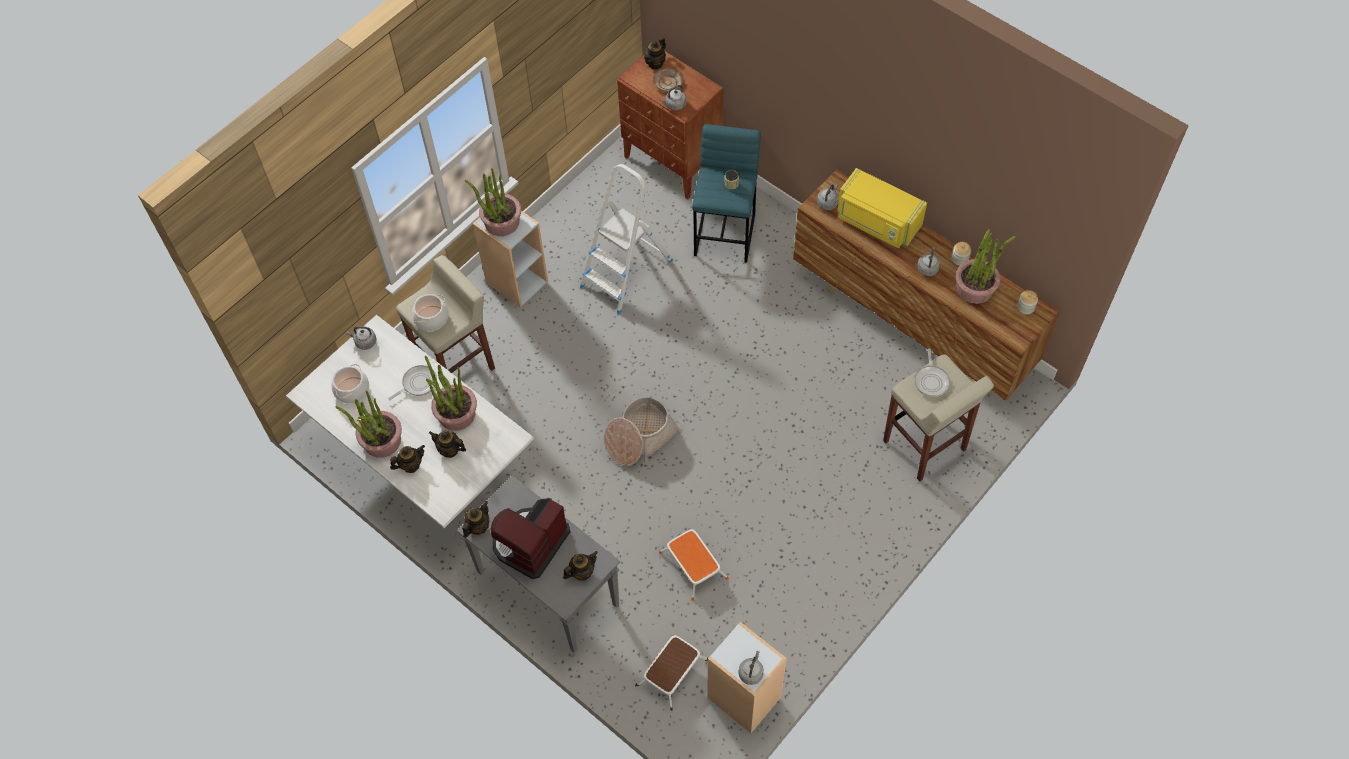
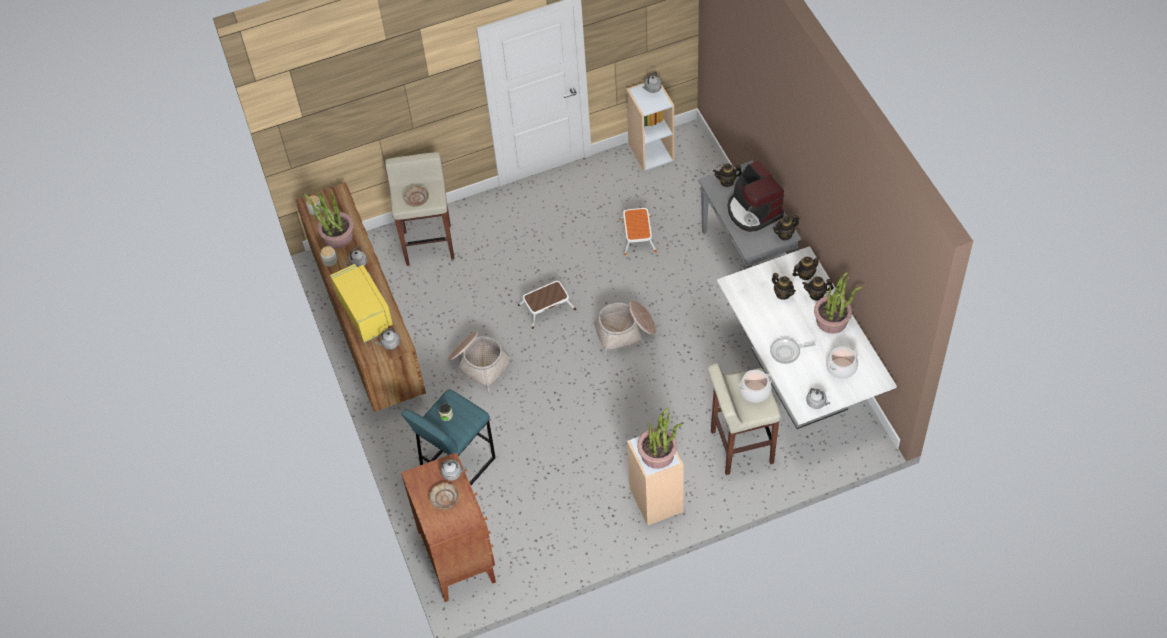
camera: 150 degrees left, 5 degrees down
potted plant [425,355,477,431] -> none
coffee machine [491,498,570,579] -> coffee machine turned 90 degrees clockwise [727,160,784,232]
white step ladder [580,164,673,314] -> none
brown step ladder [635,635,708,711] -> brown step ladder moved to [518,281,576,329]
teapot [644,37,666,69] -> teapot moved to [792,256,820,280]
frying pan [915,349,950,397] -> beige plate [403,186,429,207]
none -> basket [448,331,514,392]

